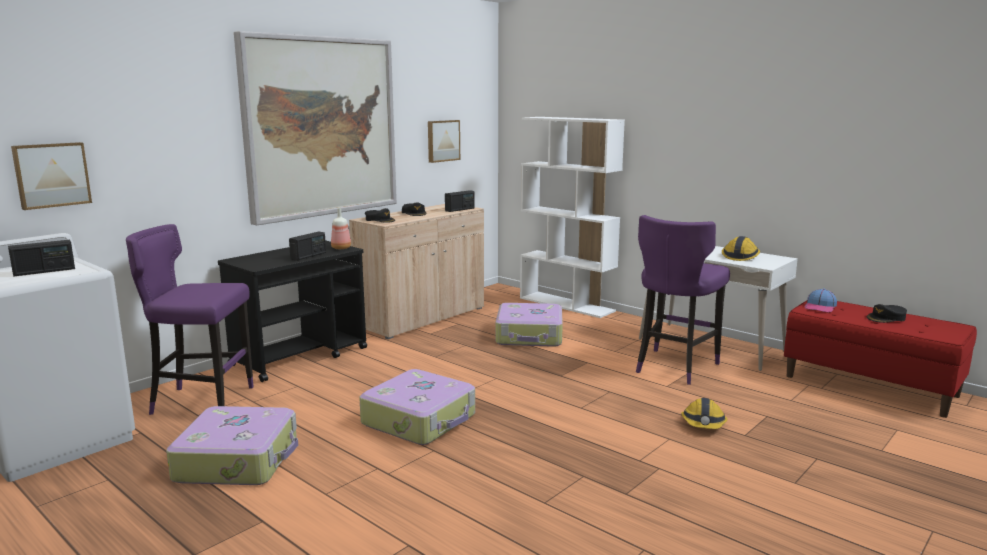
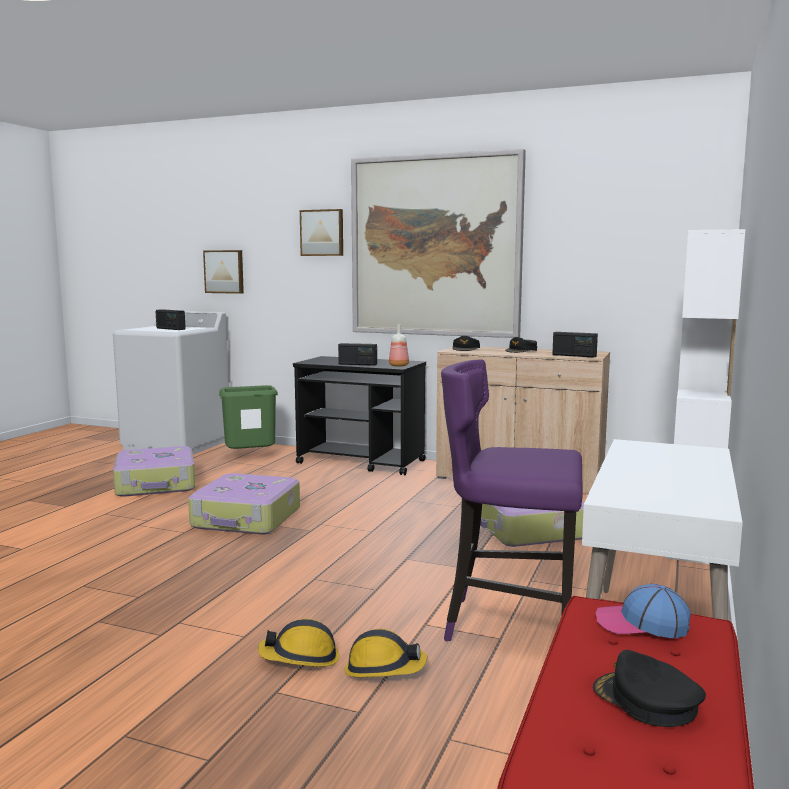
camera: 70 degrees right, 5 degrees down
purple stool [126,224,254,415] -> green trash can [219,385,278,449]
picture [428,120,460,163] -> picture moved to [300,209,343,256]
hard hat [722,236,760,261] -> hard hat moved to [345,629,427,677]

